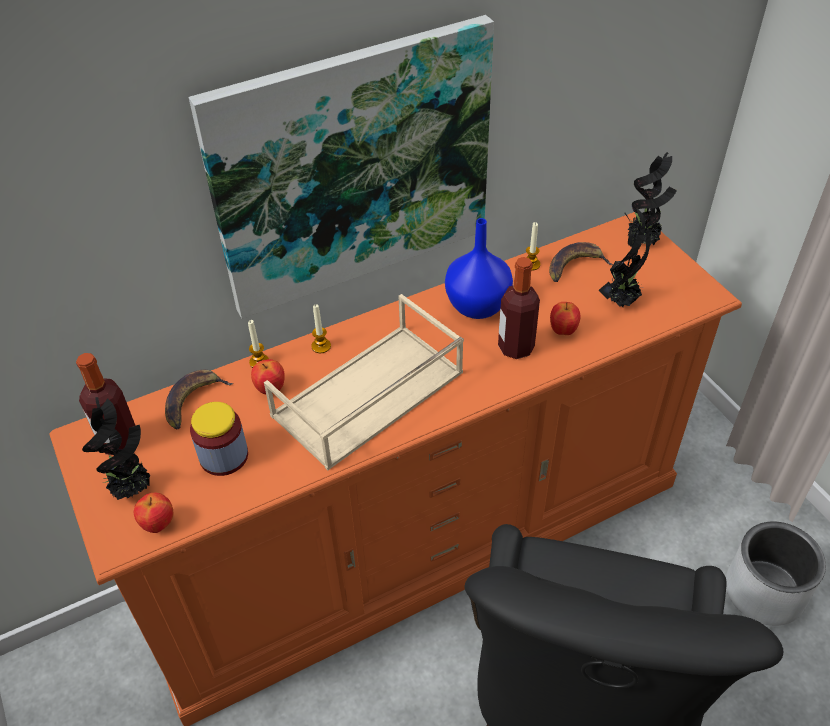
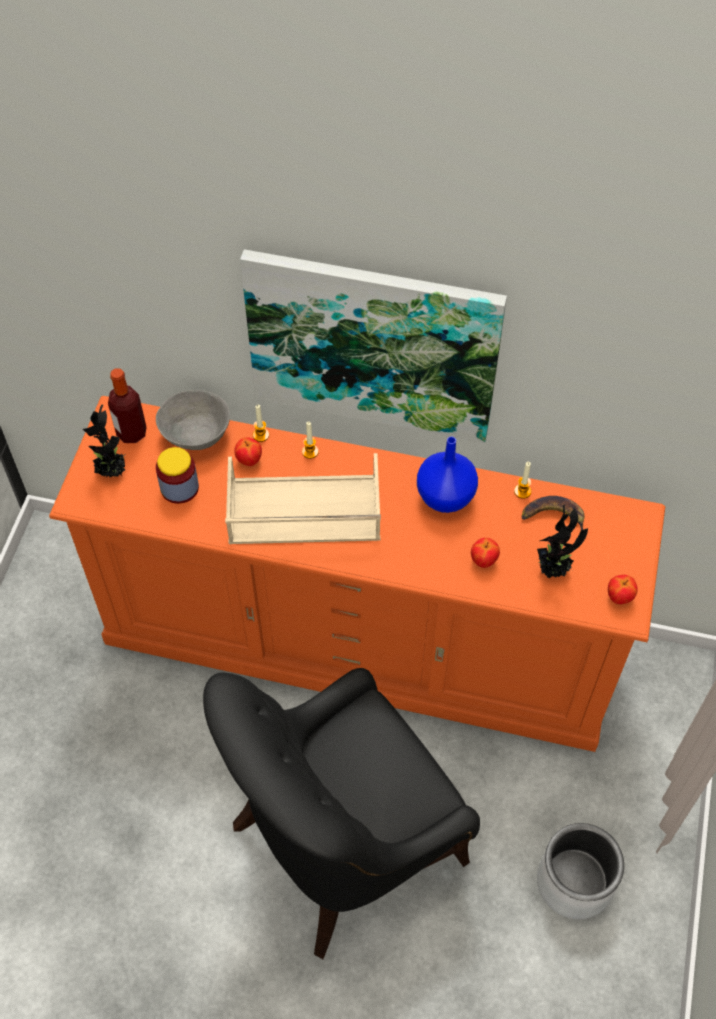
camera: 40 degrees right, 10 degrees up
apple [134,493,173,533] -> apple moved to [608,575,638,604]
banana [165,370,233,429] -> grey bowl [156,390,230,450]
bottle [498,257,540,359] -> none
potted plant [628,152,677,246] -> none

